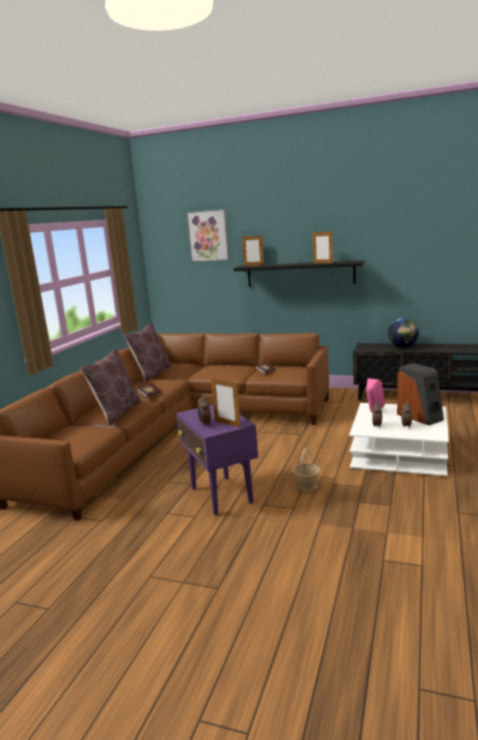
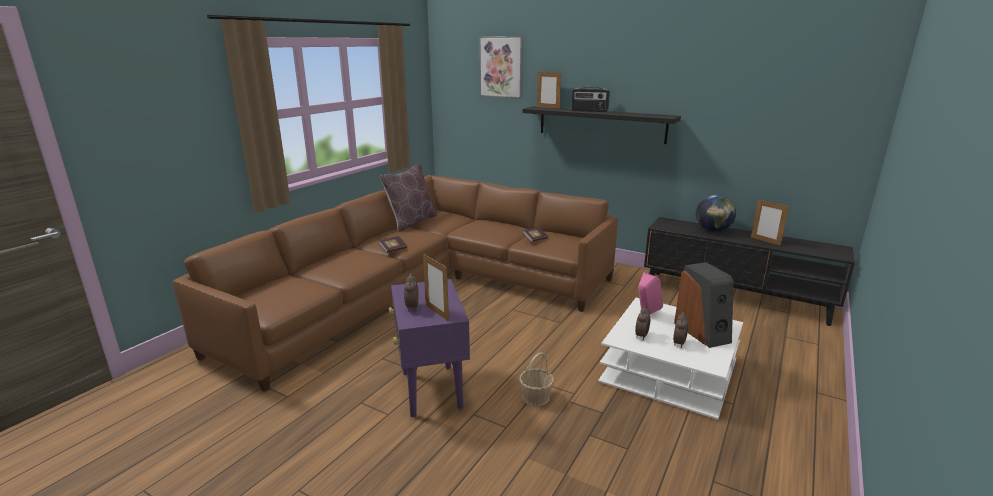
camera: 10 degrees right, 5 degrees up
brown pillow [81,349,141,426] -> none
picture frame [312,232,333,263] -> picture frame moved to [751,199,789,246]
none -> radio [571,87,610,112]

